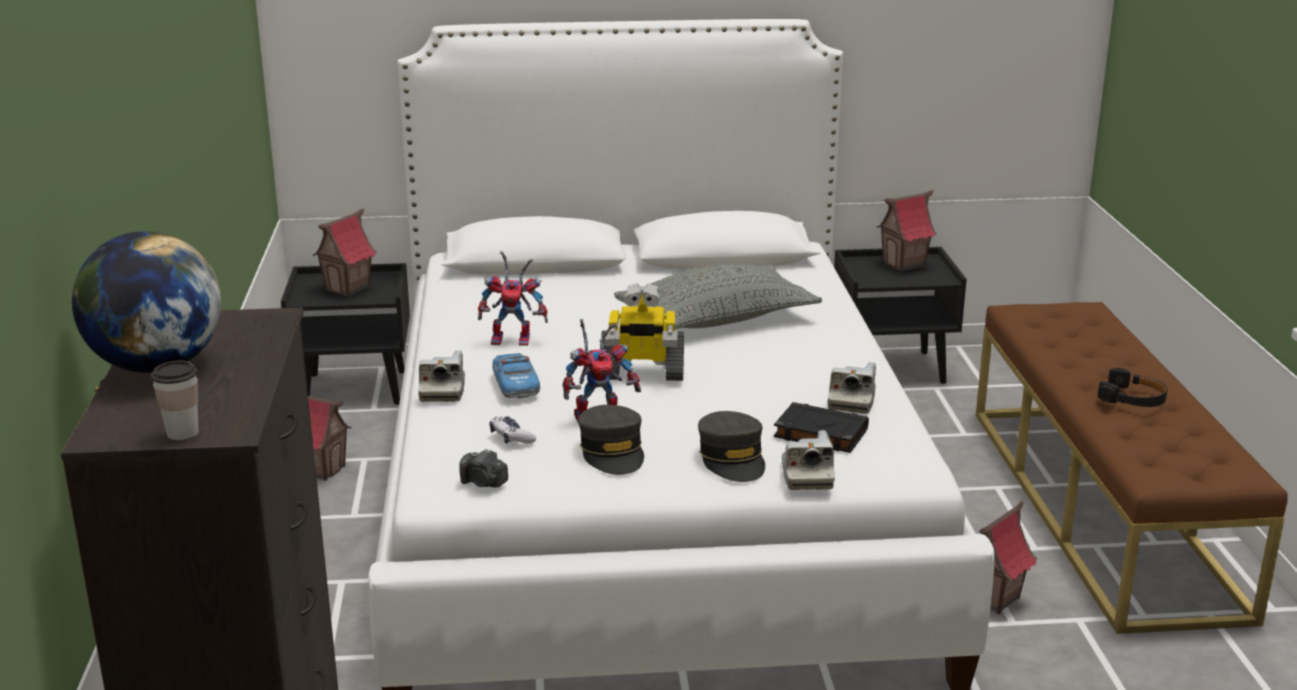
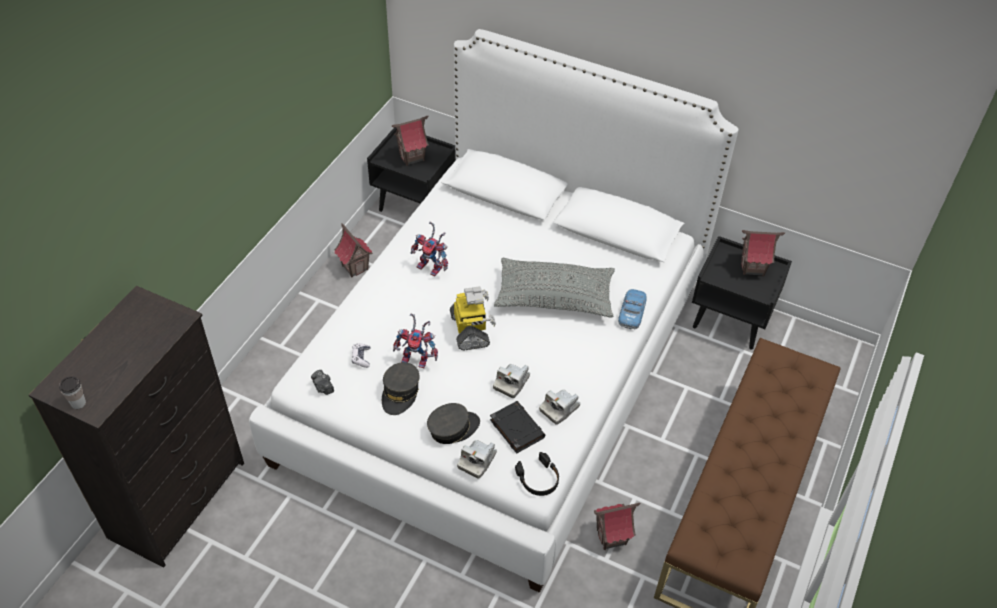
camera: 30 degrees right, 25 degrees up
globe [72,231,221,373] -> none
camera [418,351,465,402] -> camera moved to [493,364,530,398]
toy car [492,353,540,399] -> toy car moved to [618,289,646,329]
toy robot [601,283,684,381] -> toy robot turned 135 degrees counterclockwise [450,286,496,350]
grey cap [698,411,765,482] -> grey cap turned 135 degrees counterclockwise [427,403,480,444]
black headphones [1098,368,1168,407] -> black headphones moved to [515,452,559,496]

